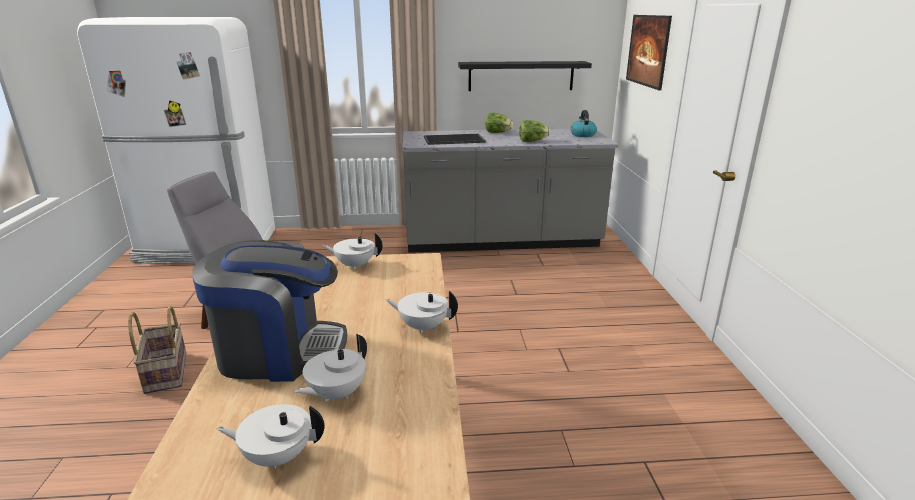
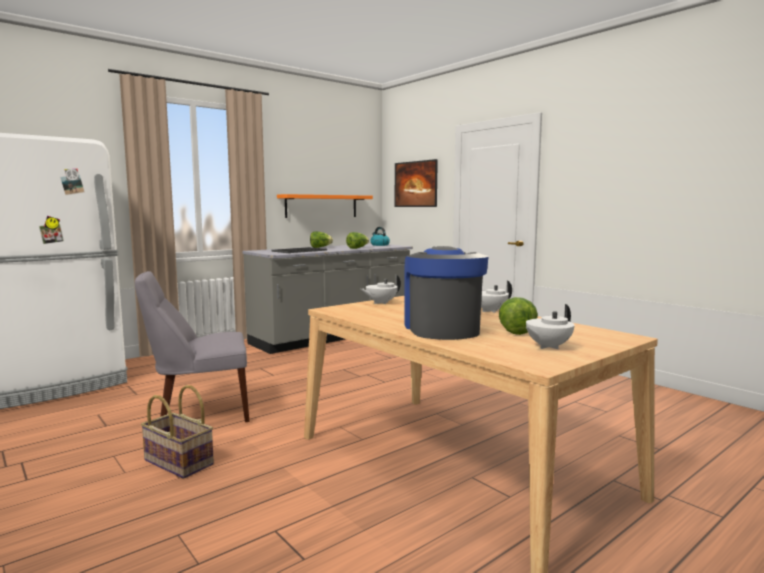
camera: 35 degrees left, 15 degrees down
coffee machine [192,240,347,382] -> coffee machine turned 60 degrees counterclockwise [404,246,488,340]
white teapot [294,334,367,402] -> lettuce [499,297,538,335]
black shelf [458,61,592,91] -> orange shelf [277,194,373,218]

